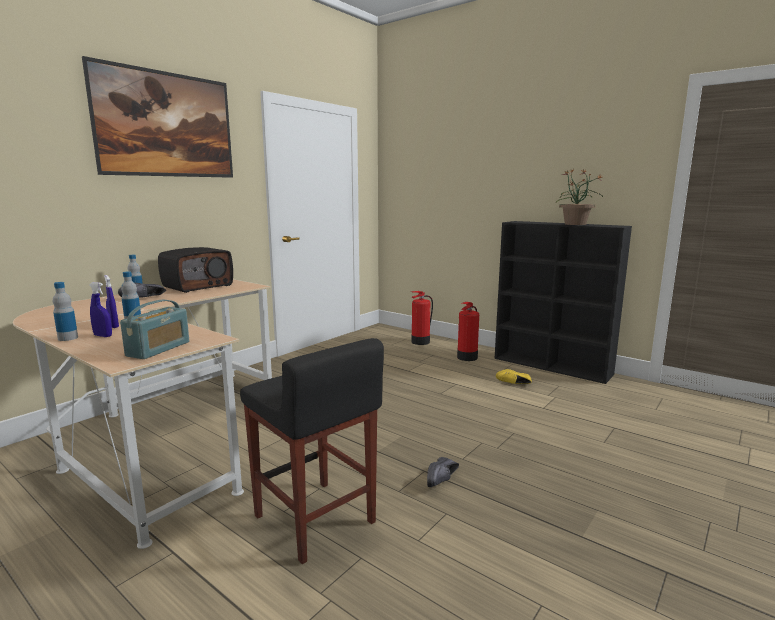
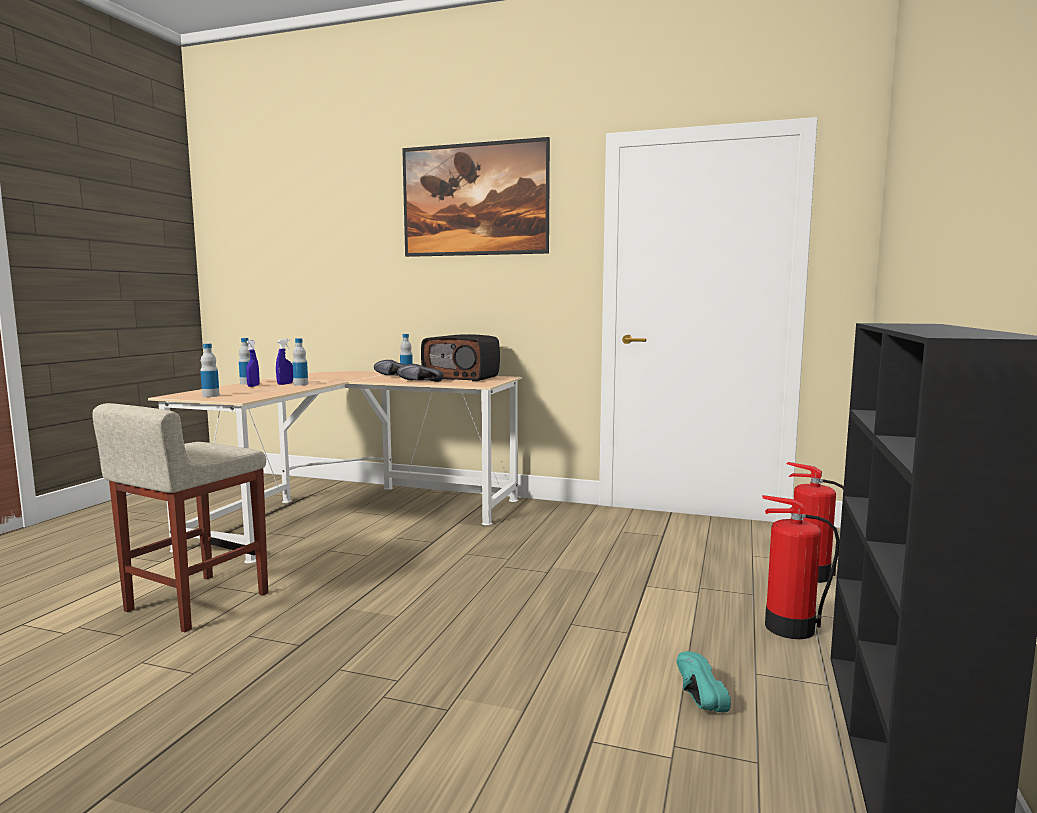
camera: 70 degrees right, 5 degrees down
radio [120,300,189,359] -> bottle [200,343,220,397]
black stool [240,338,384,564] -> beige stool [92,403,268,632]
black shoe [427,457,459,487] -> black shoe moved to [397,364,443,382]
yellow shoe [496,369,532,384] -> turquoise shoe [676,651,731,712]
potted plant [556,169,603,225] -> none

